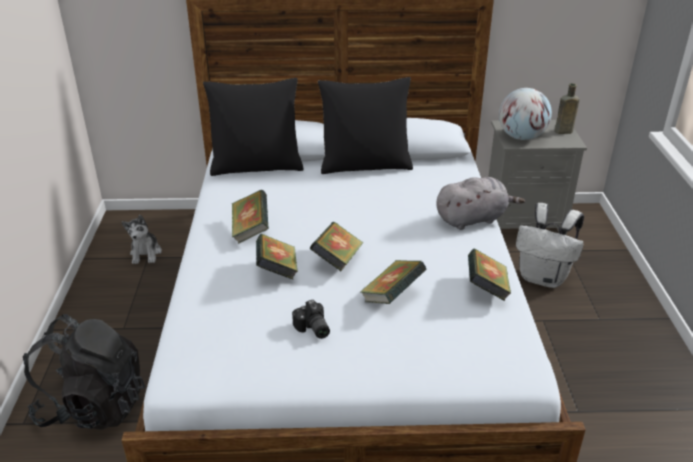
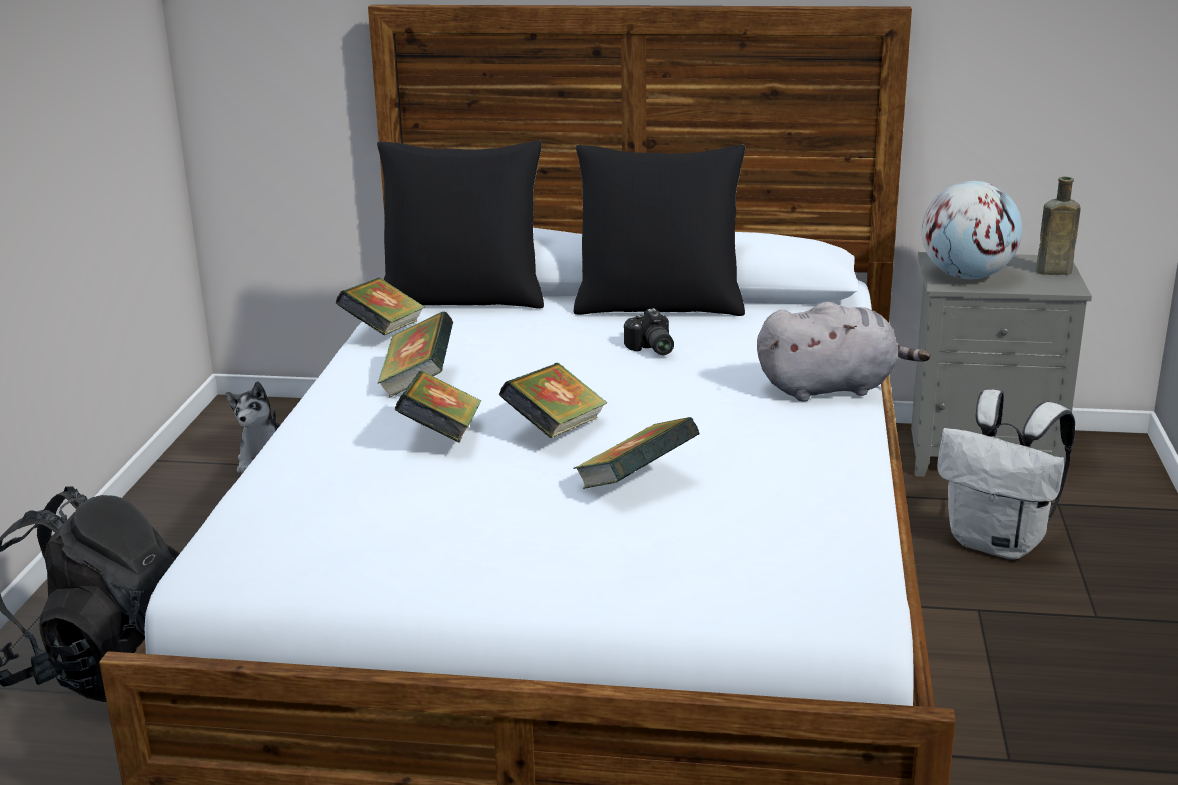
camera: 10 degrees right, 10 degrees down
camera [292,300,330,339] -> camera moved to [624,308,674,355]
book [468,249,511,301] -> book moved to [335,278,425,335]

